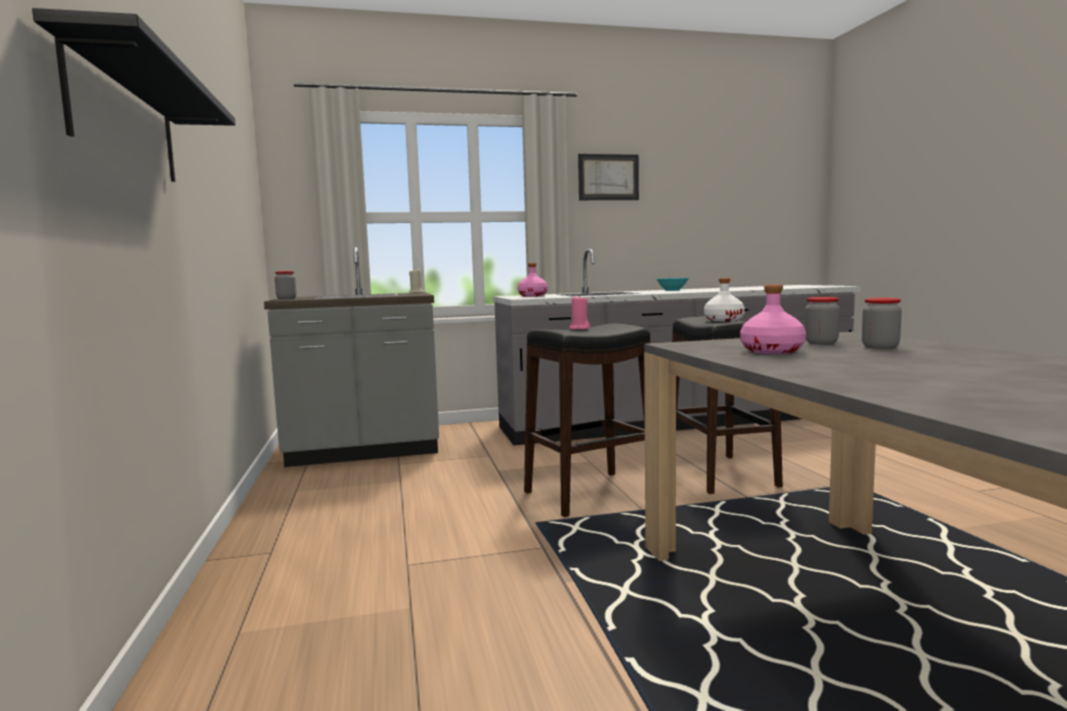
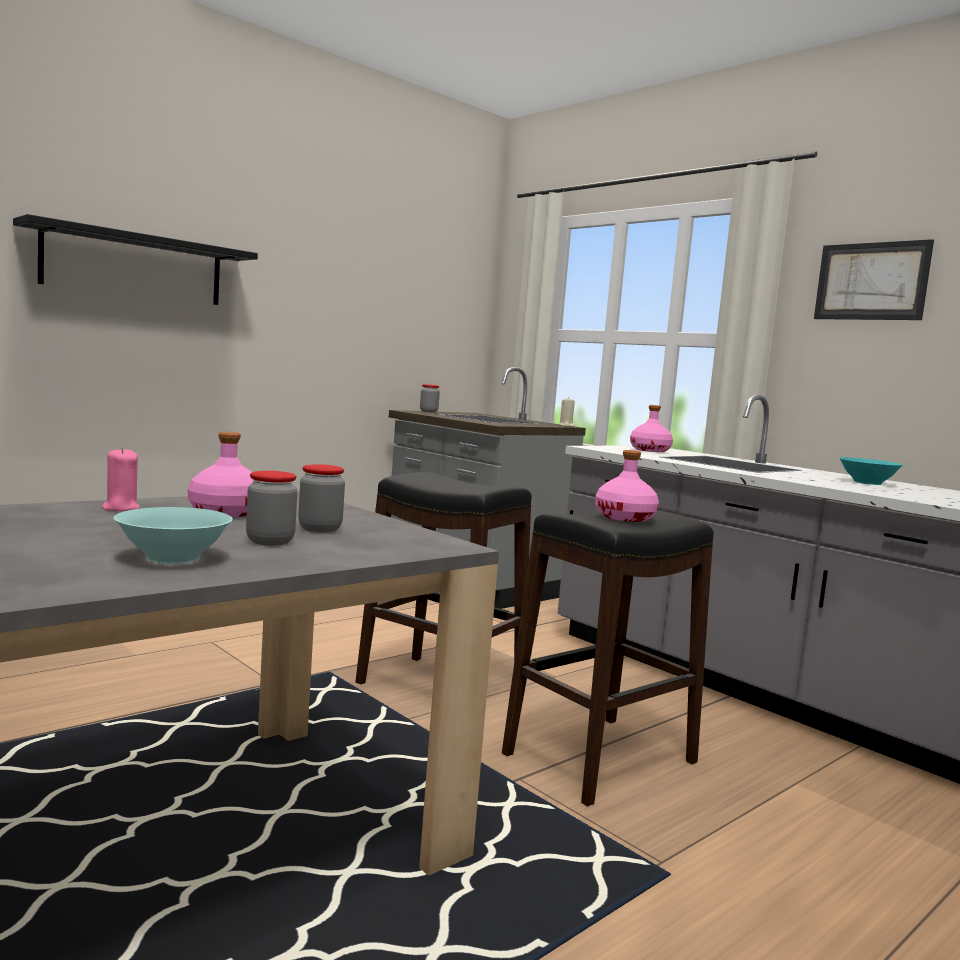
camera: 60 degrees right, 0 degrees up
pink candle [569,295,590,330] -> pink candle moved to [102,447,140,511]
white bottle [704,278,745,321] -> pink bottle [595,450,659,522]
none -> turquoise bowl [114,507,233,564]

